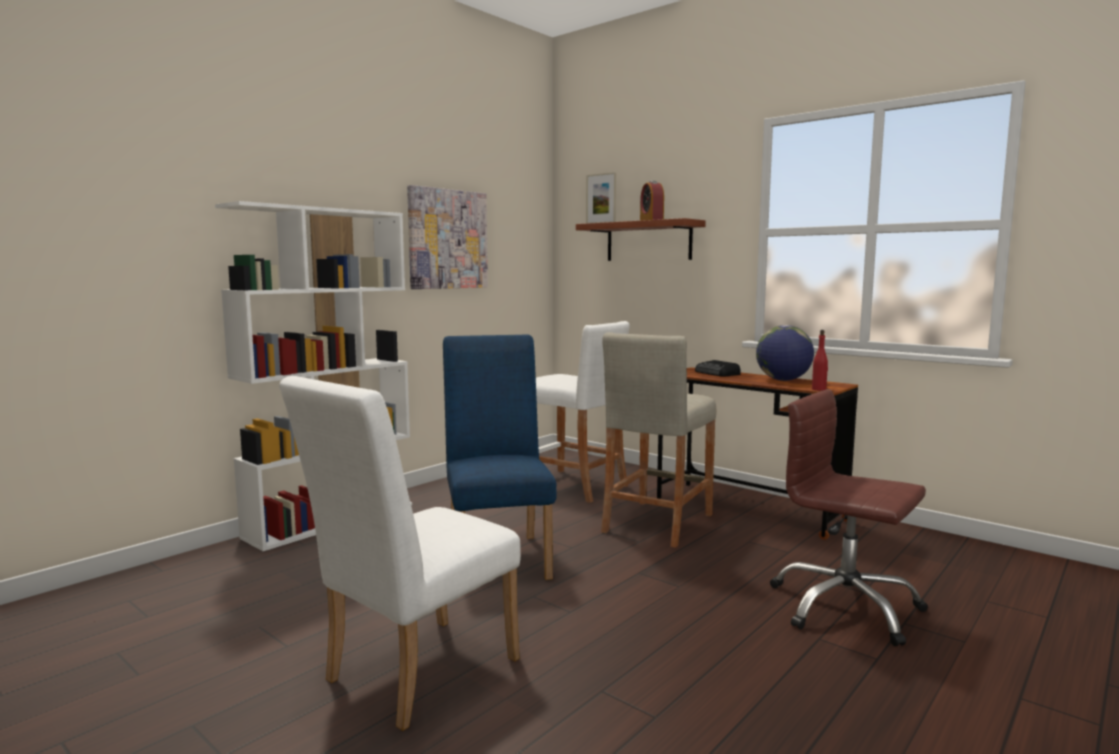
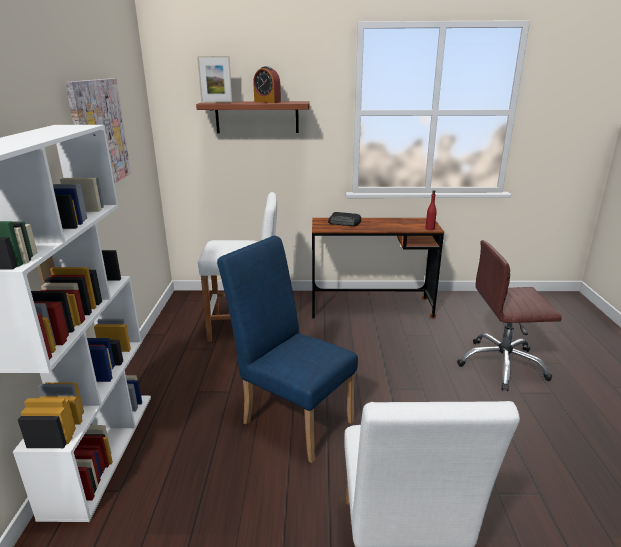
camera: 40 degrees left, 15 degrees up
beige stool [601,332,716,548] -> none
globe [756,325,814,381] -> none

